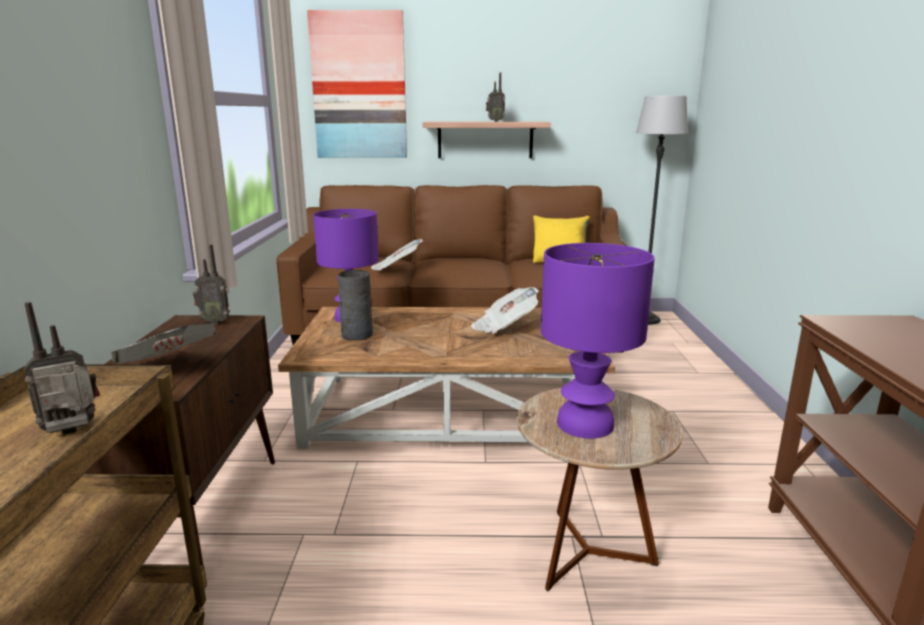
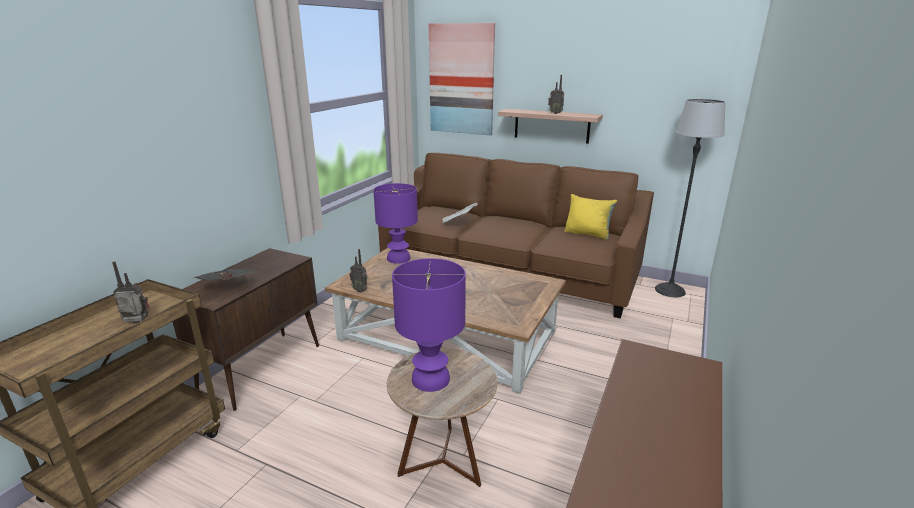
camera: 25 degrees right, 5 degrees up
radio [193,244,230,324] -> radio moved to [349,249,368,293]
grey vase [338,270,373,340] -> none
newspaper [471,287,539,334] -> none

